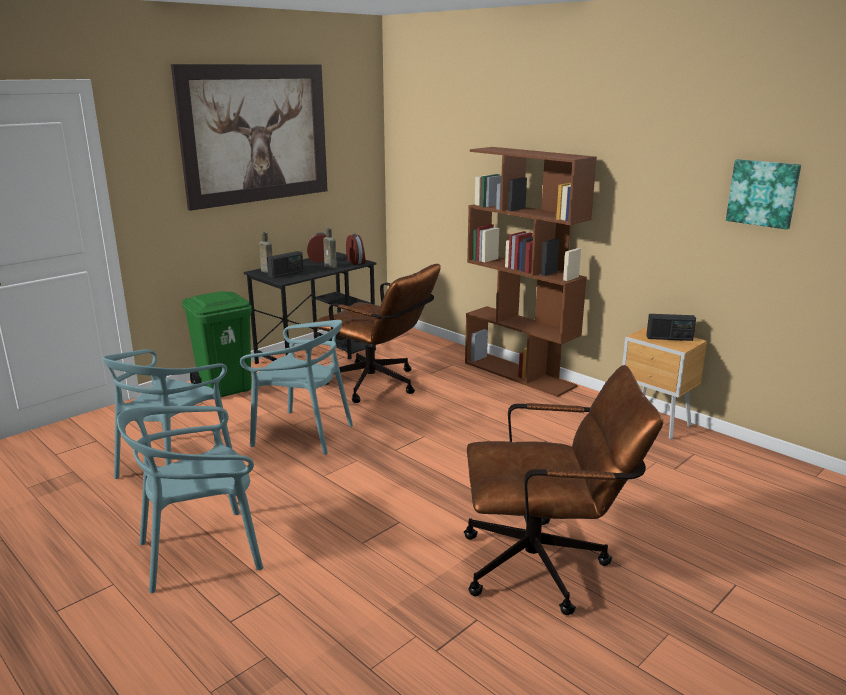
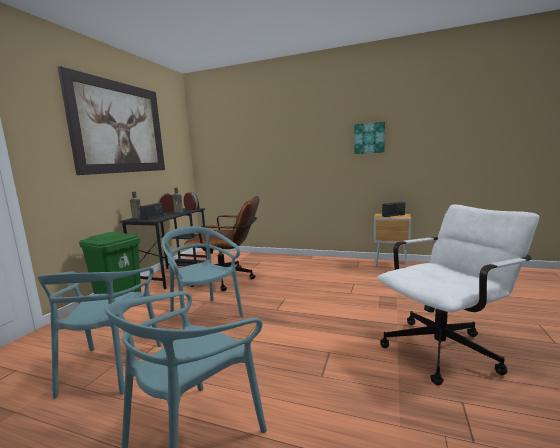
camera: 25 degrees left, 10 degrees down
turquoise chair [240,320,353,455] -> turquoise chair turned 120 degrees counterclockwise [162,226,243,330]
brown office chair [463,365,663,615] -> white office chair [377,205,539,386]
brown bookcase [465,147,597,397] -> none
picture [726,159,801,229] -> picture moved to [354,122,385,154]

